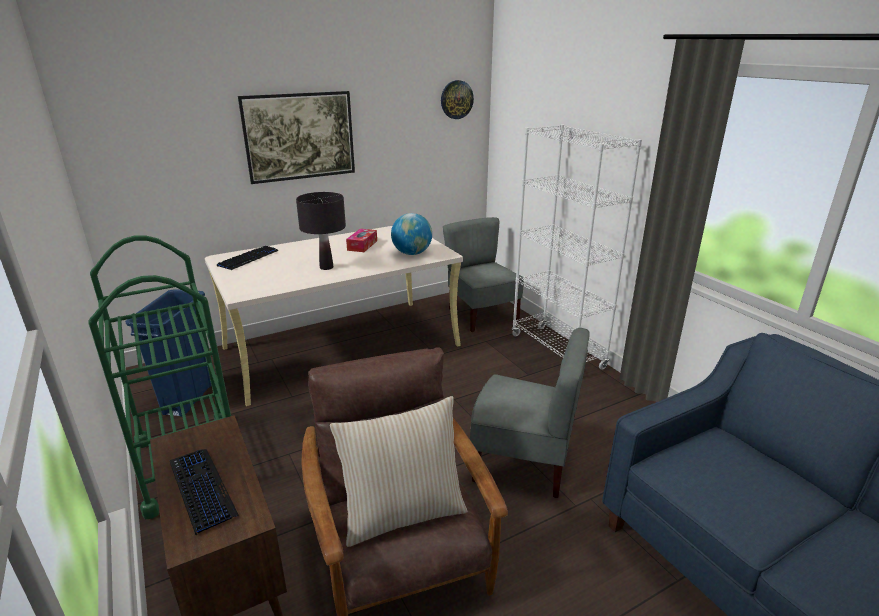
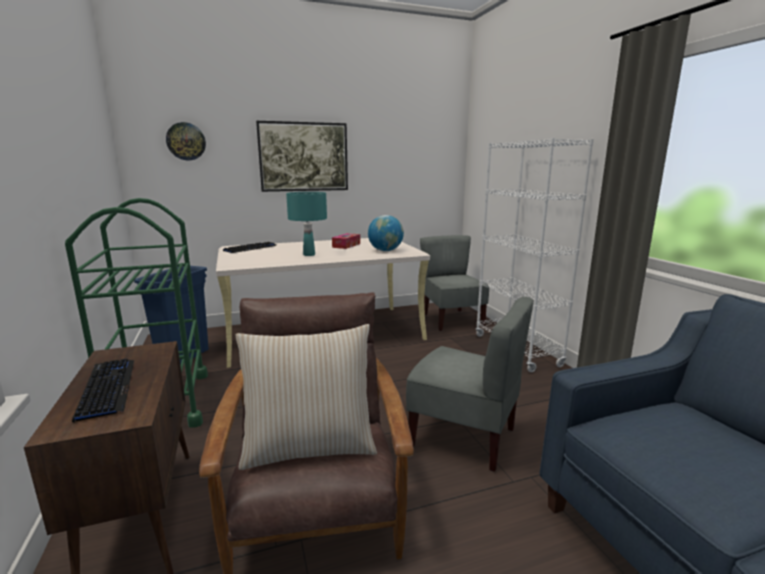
camera: 10 degrees right, 10 degrees down
black table lamp [296,192,346,270] -> turquoise table lamp [286,192,327,256]
wall clock [441,80,474,119] -> wall clock moved to [166,122,206,160]

